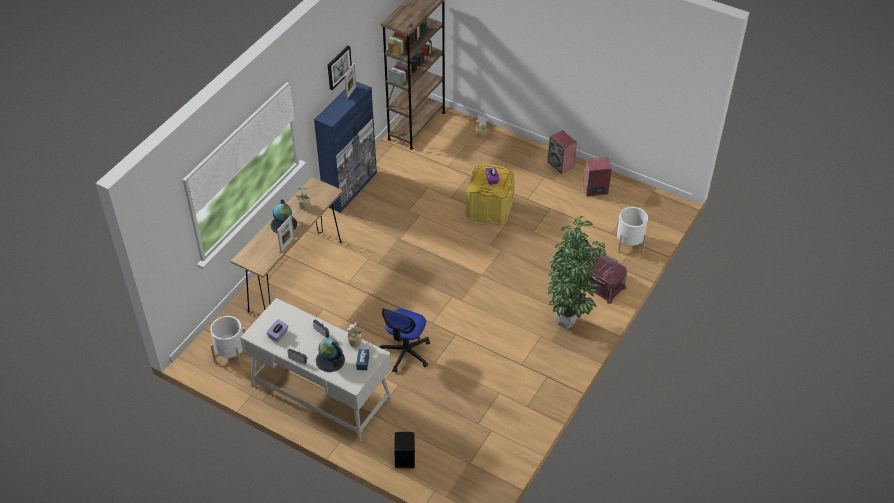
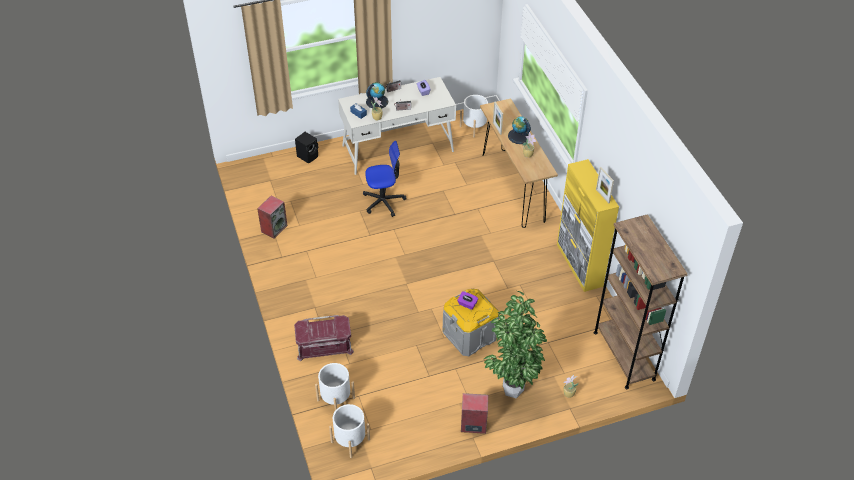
camera: 130 degrees right, 0 degrees up
blue cabinet [314,81,377,213] -> yellow cabinet [557,159,619,292]
picture [328,45,352,90] -> none
office chair [378,308,430,373] -> office chair turned 105 degrees clockwise [363,141,406,217]
yellow storage box [466,163,515,226] -> grey storage box [443,289,499,356]
potted plant [548,216,606,329] -> potted plant moved to [484,291,547,398]
speaker [583,157,612,196] -> speaker moved to [257,196,288,239]
none -> white planter [329,404,370,458]

